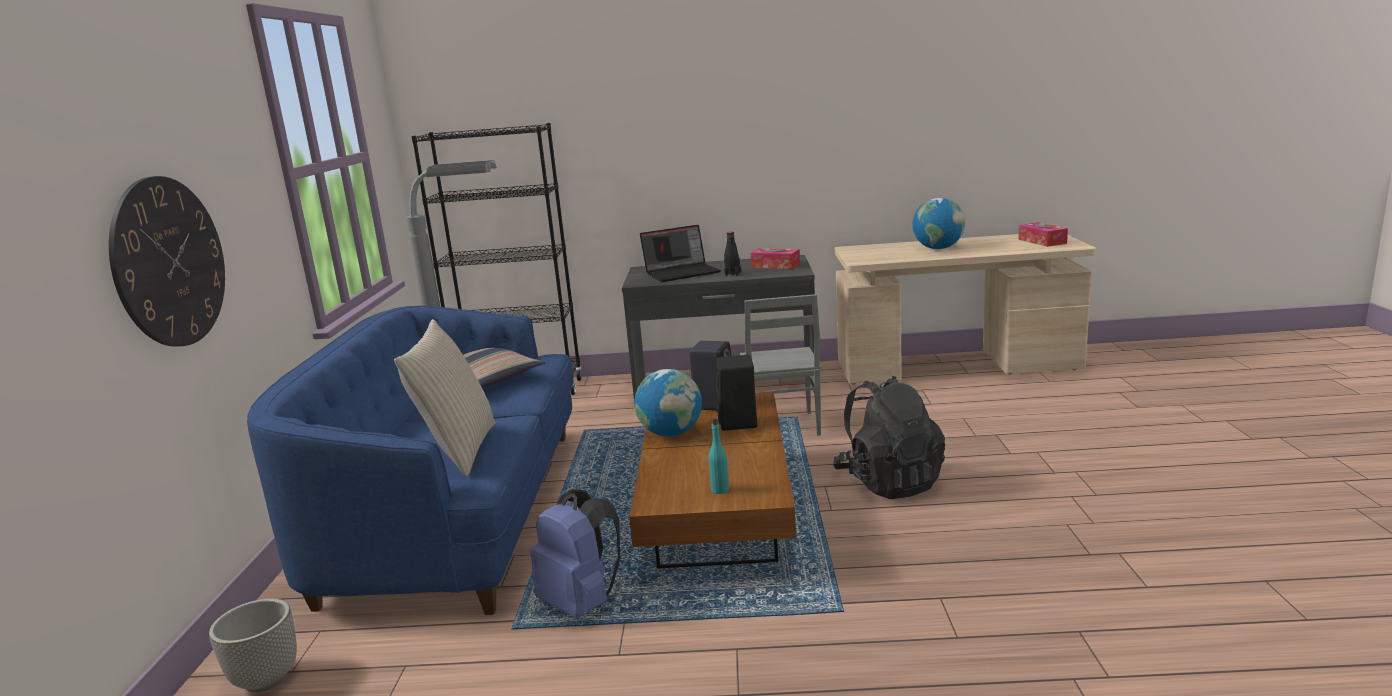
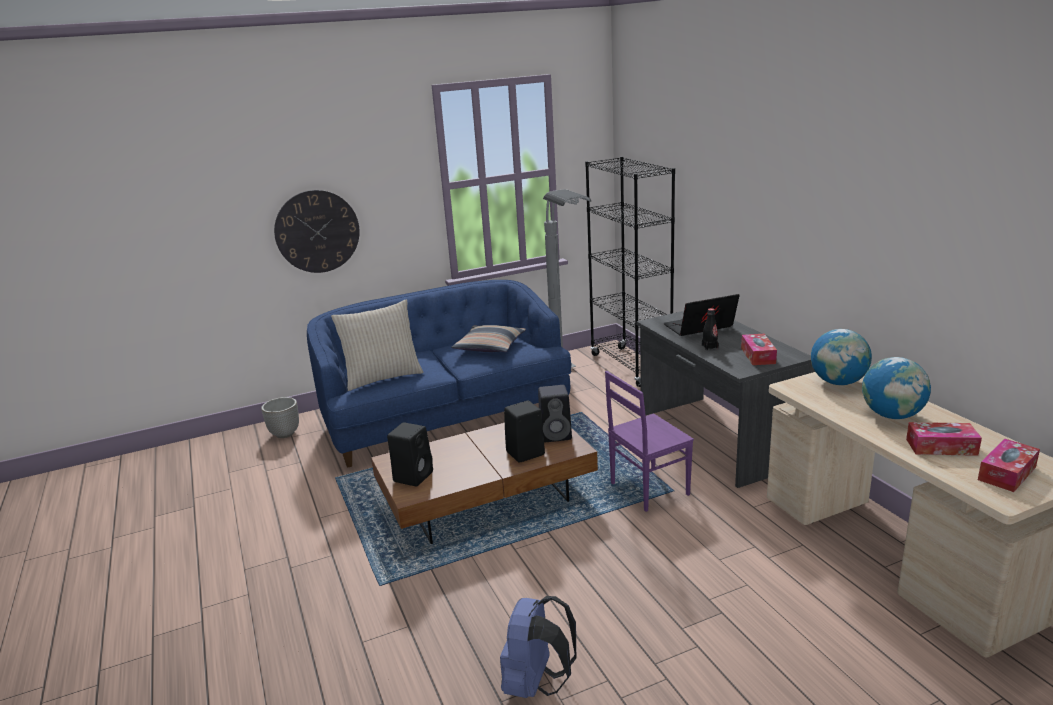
camera: 65 degrees right, 5 degrees up
blue backpack [530,489,621,619] -> blue backpack moved to [500,596,576,698]
globe [634,369,702,437] -> globe moved to [811,329,872,385]
laptop [640,225,721,282] -> laptop turned 120 degrees clockwise [664,294,740,336]
turquoise bottle [709,418,729,494] -> black speaker [387,422,433,487]
grey chair [740,294,821,435] -> purple chair [605,371,694,512]
black backpack [833,376,945,499] -> none
none -> tissue box [906,422,982,456]

